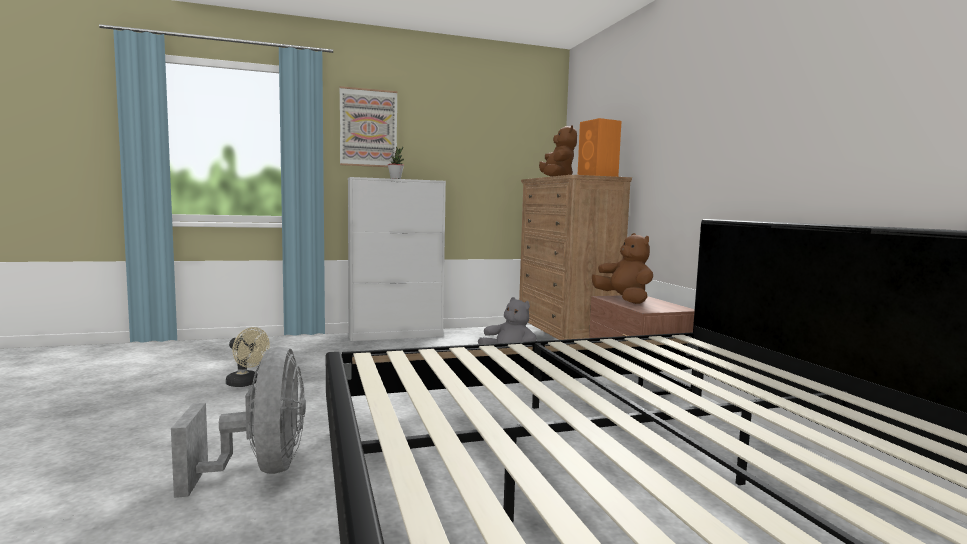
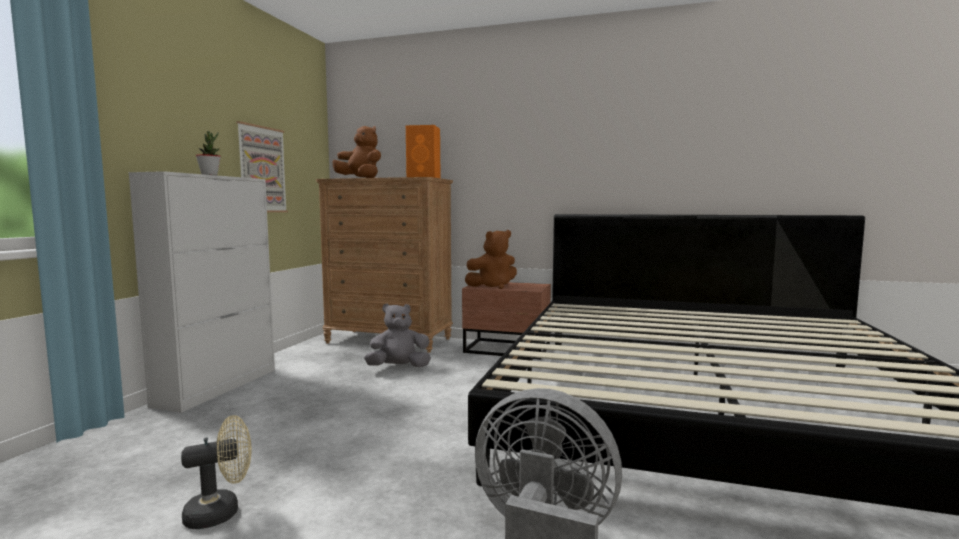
camera: 55 degrees left, 0 degrees up
picture [340,86,397,167] -> picture moved to [236,121,288,212]
brown plush toy [592,233,653,304] -> brown plush toy turned 150 degrees clockwise [465,230,517,289]

